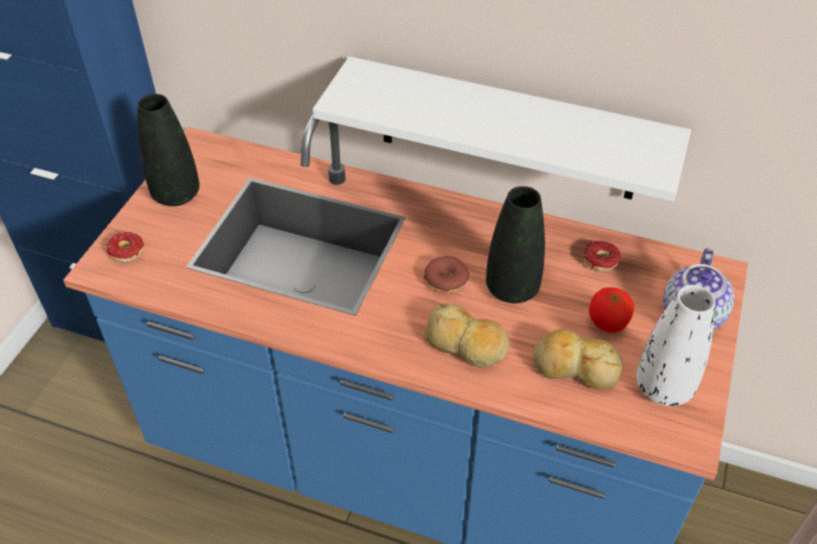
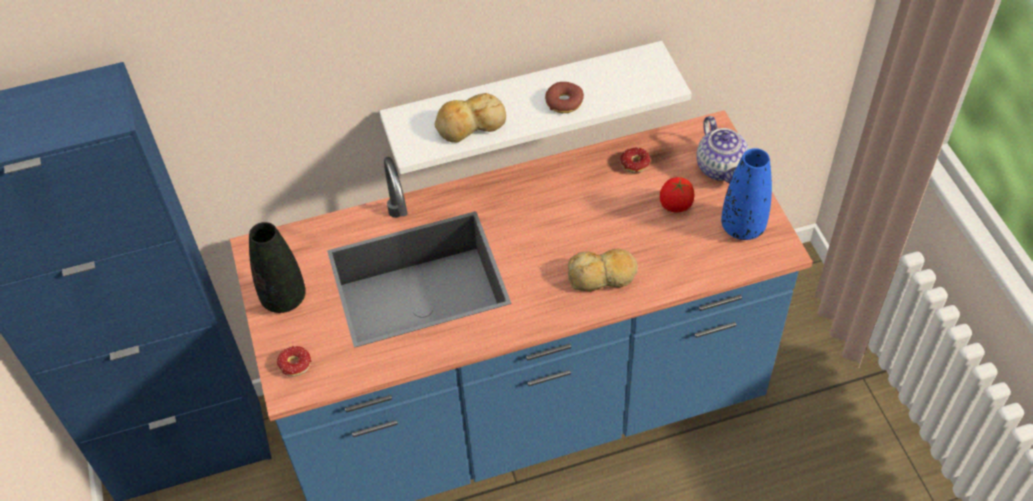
camera: 35 degrees left, 5 degrees up
donut [424,256,469,293] -> donut moved to [545,82,584,113]
black vase [486,186,545,303] -> none
bread [533,329,623,390] -> bread moved to [434,93,506,143]
white vase [636,285,715,406] -> blue vase [721,148,772,240]

